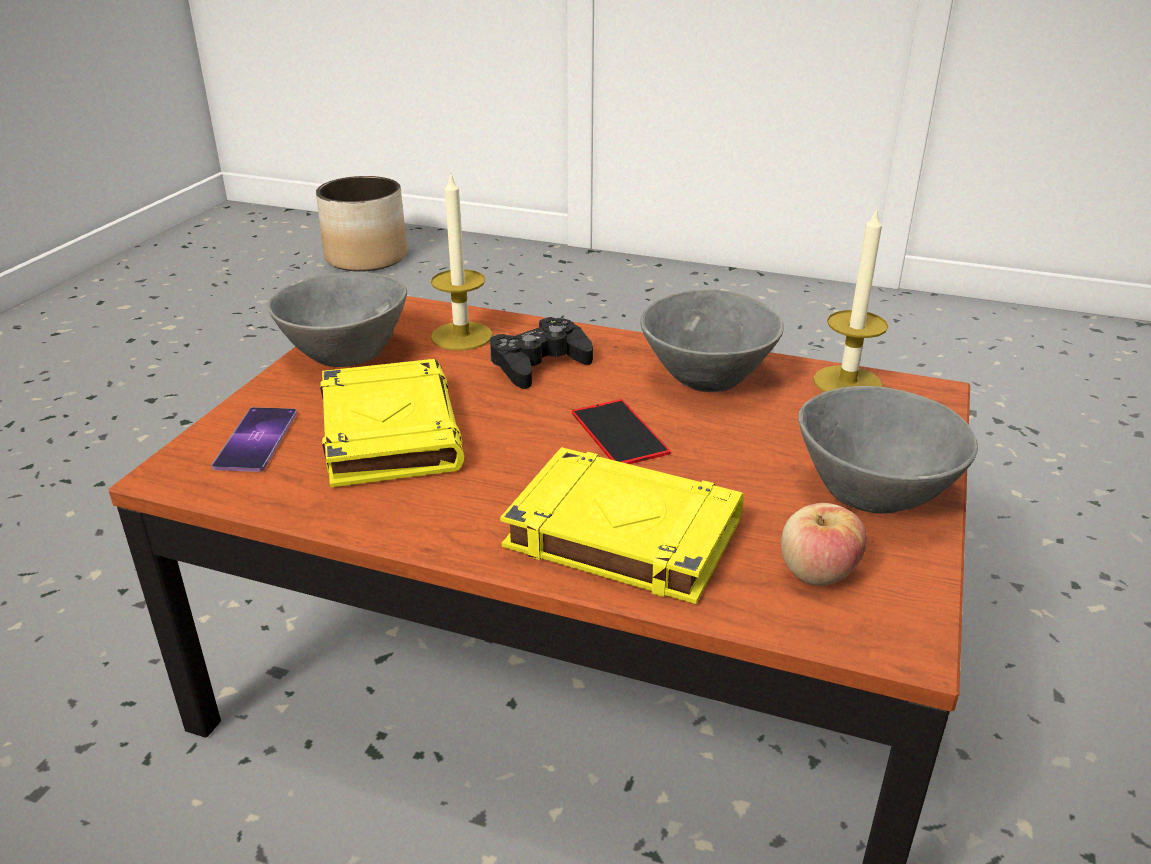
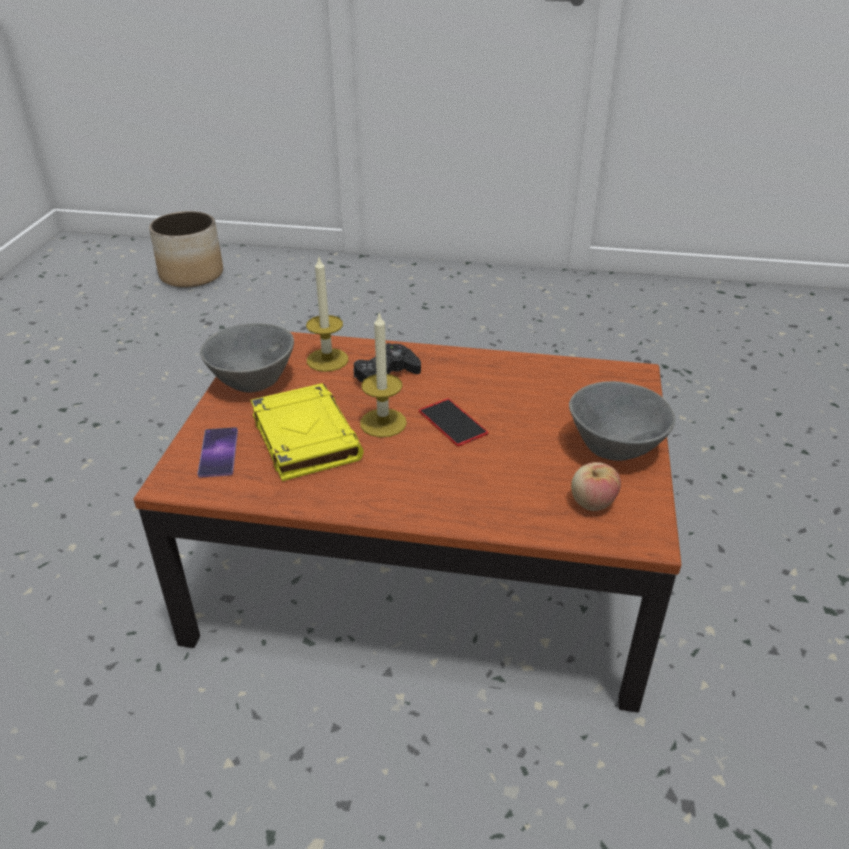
camera: 10 degrees left, 5 degrees up
yellow book [500,447,744,604] -> none
grey bowl [640,290,784,392] -> none
candle [813,207,888,392] -> candle moved to [360,313,407,438]

